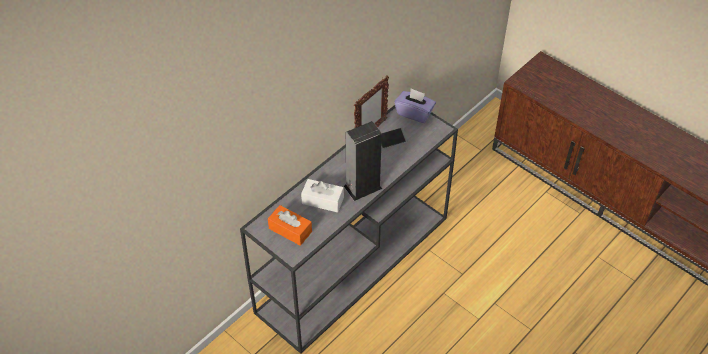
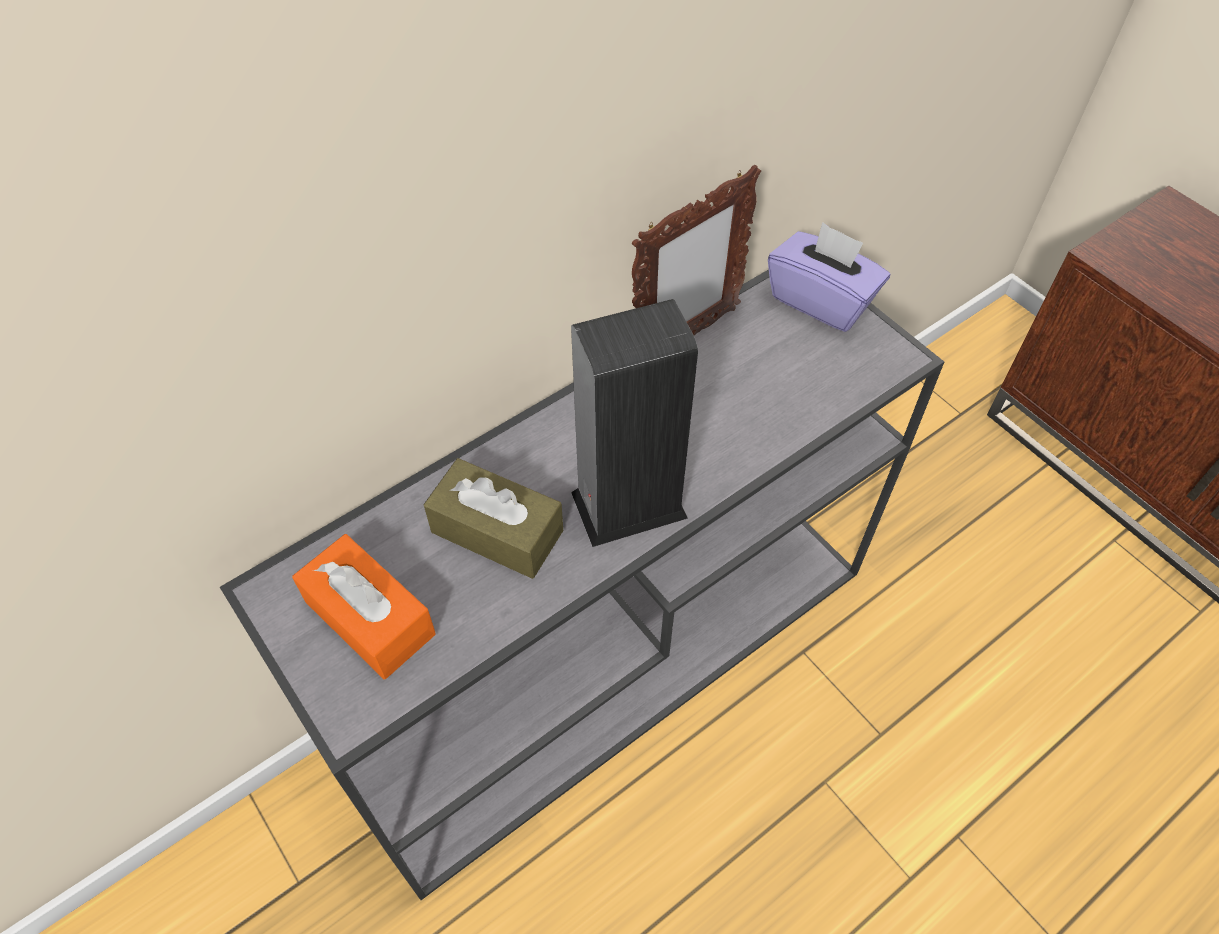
camera: 10 degrees right, 5 degrees up
white tissue box [301,179,344,212] -> brown tissue box [424,458,563,579]
phone [381,127,408,149] -> none

